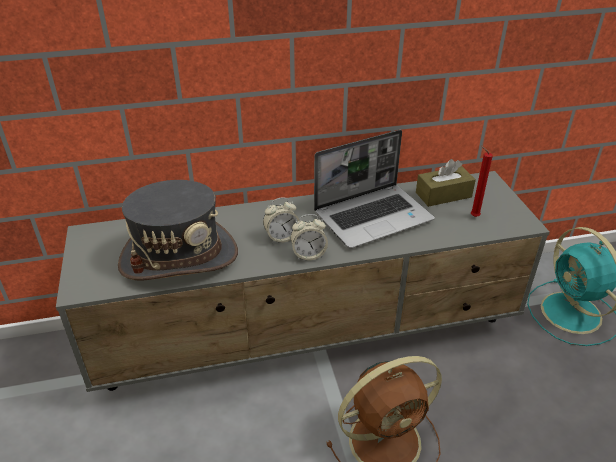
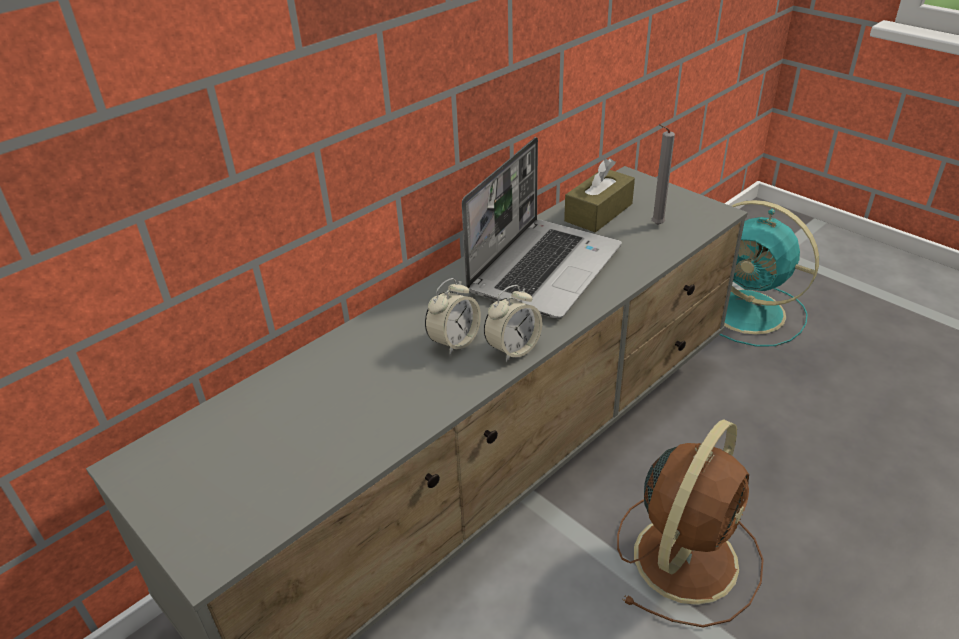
camera: 30 degrees left, 0 degrees up
grey hat [118,180,238,281] -> none
red candle [471,146,493,217] -> grey candle [652,124,675,225]

